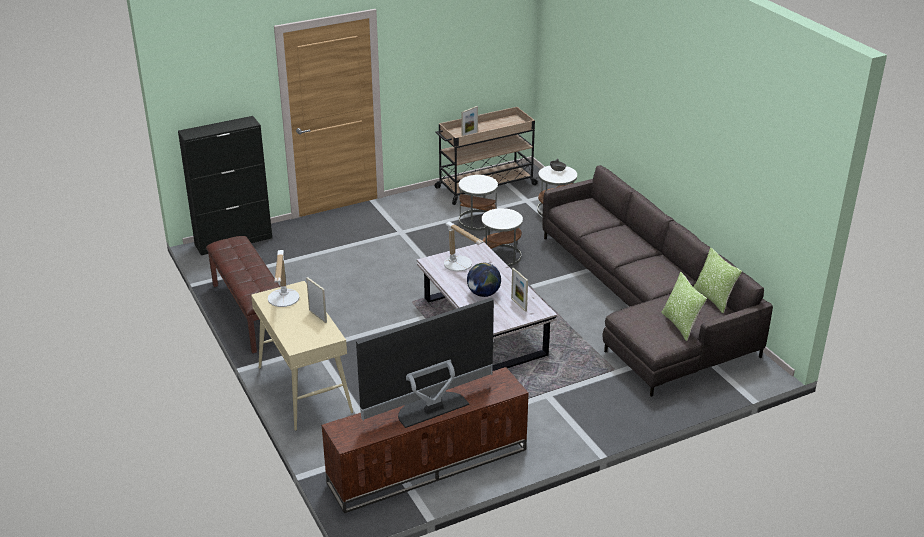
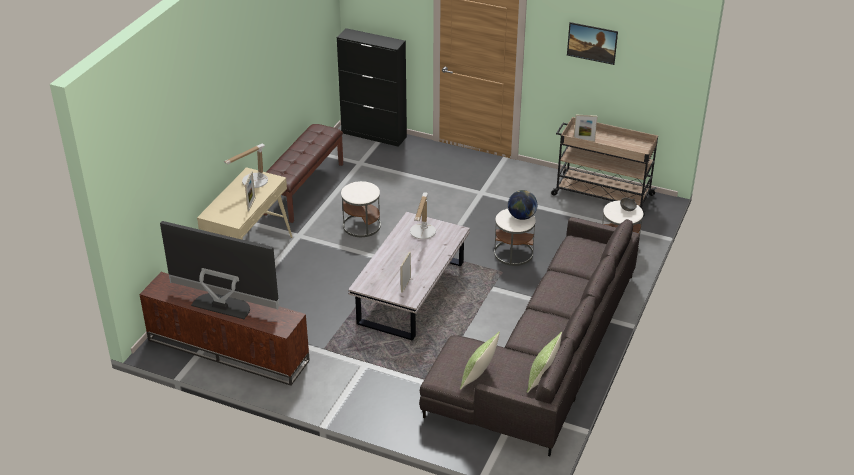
camera: 50 degrees right, 5 degrees up
white side table [459,175,498,231] -> white side table moved to [341,181,381,237]
globe [467,263,501,297] -> globe moved to [508,190,537,220]
none -> picture [567,22,618,65]

